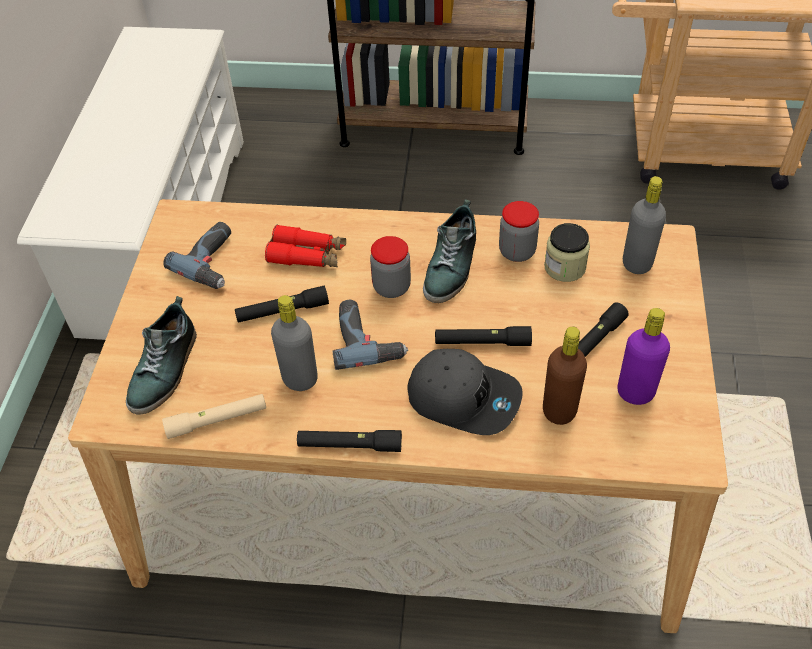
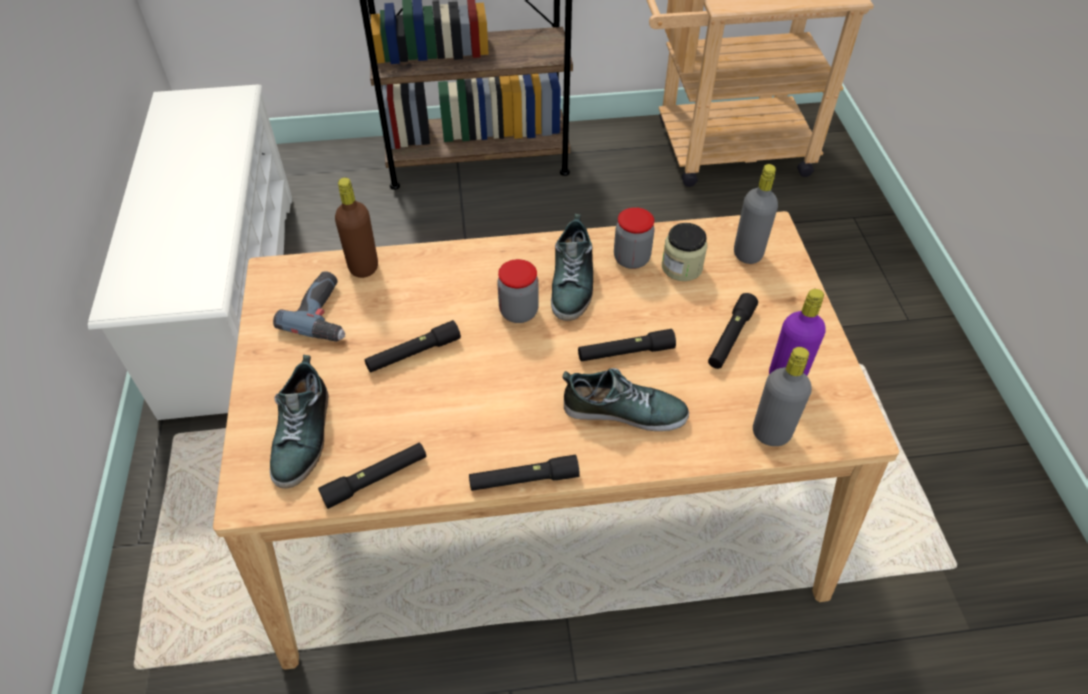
camera: 15 degrees left, 0 degrees up
beige flashlight [162,394,266,439] -> black flashlight [318,443,426,509]
red binoculars [265,224,346,267] -> none
grey bottle [271,295,318,391] -> grey bottle moved to [753,347,812,446]
power drill [332,300,408,370] -> none
grey cap [407,349,523,435] -> shoe [562,368,689,431]
brown bottle [543,327,587,425] -> brown bottle moved to [335,177,378,278]

